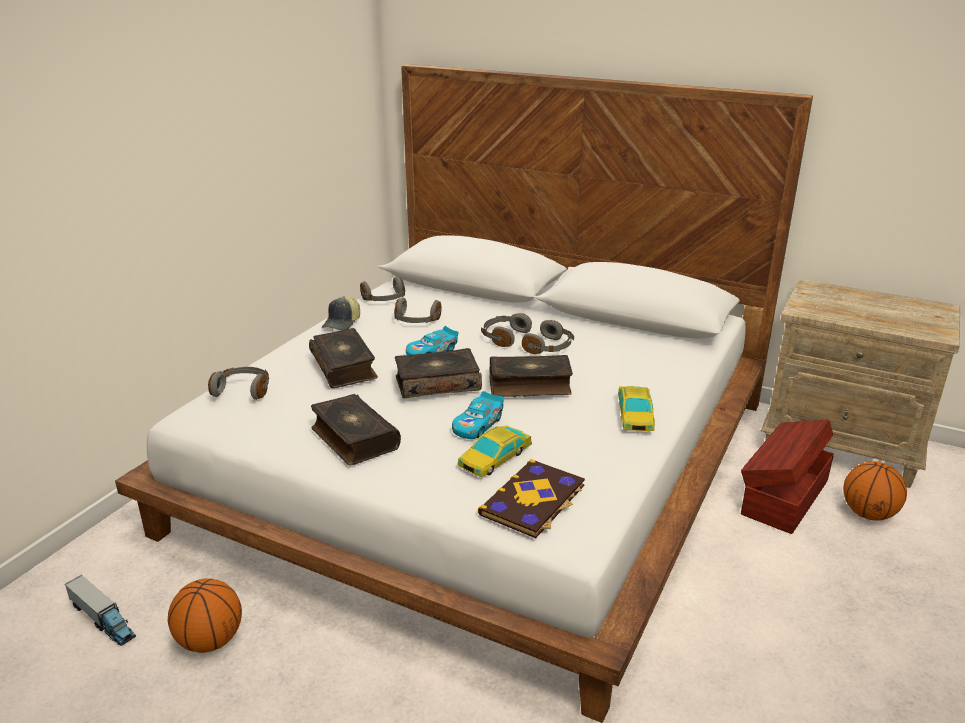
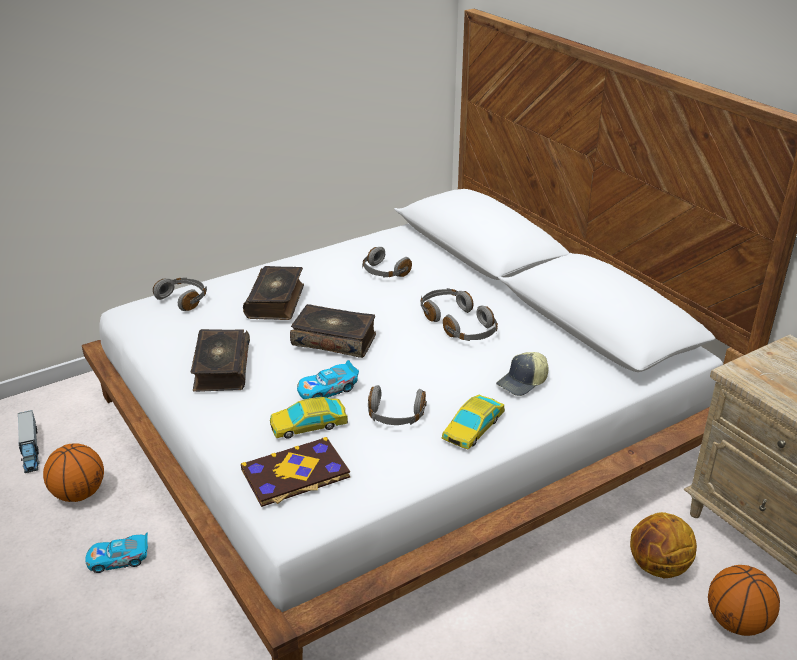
camera: 30 degrees right, 5 degrees up
cap [322,296,360,330] -> cap moved to [496,352,549,396]
grey headphones [360,277,405,301] -> grey headphones moved to [368,385,427,425]
toy car [406,326,459,355] -> toy car moved to [85,533,148,573]
book [489,355,573,397] -> none
brown storage box [741,420,834,534] -> basketball [630,512,697,578]

